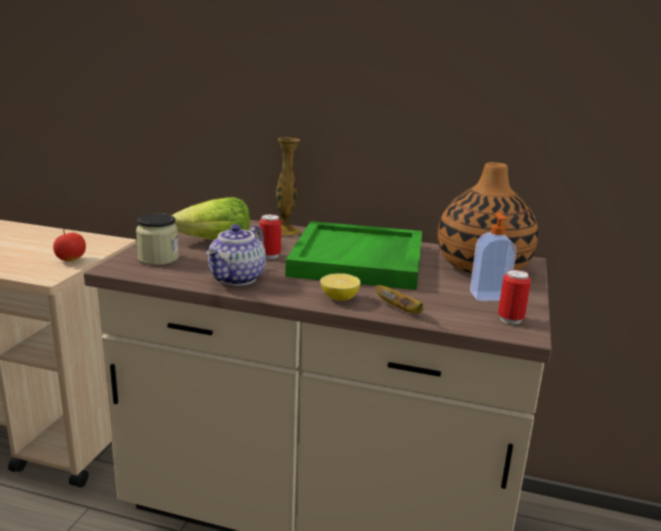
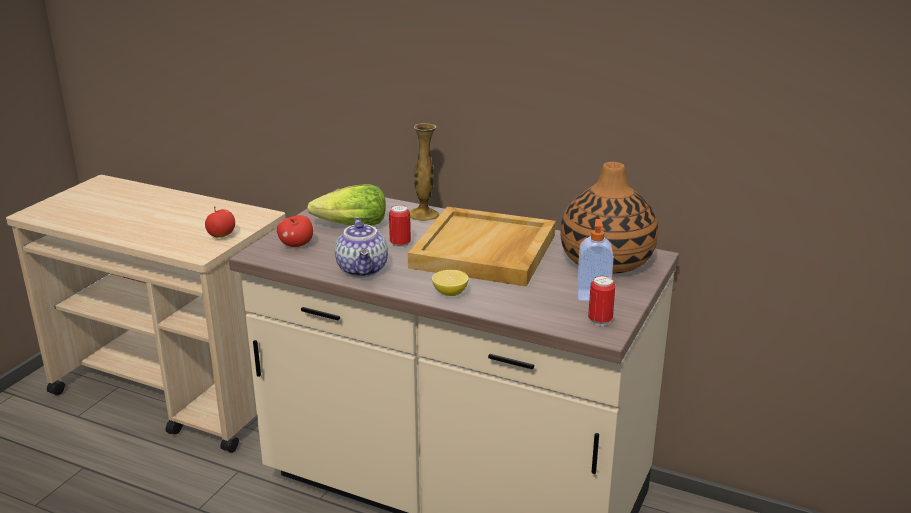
camera: 10 degrees right, 5 degrees up
jar [136,213,179,265] -> apple [277,215,313,247]
teapot [206,224,266,286] -> teapot turned 45 degrees counterclockwise [335,217,388,277]
green tray [285,221,422,290] -> beige tray [408,207,556,287]
banana [374,285,424,314] -> none

